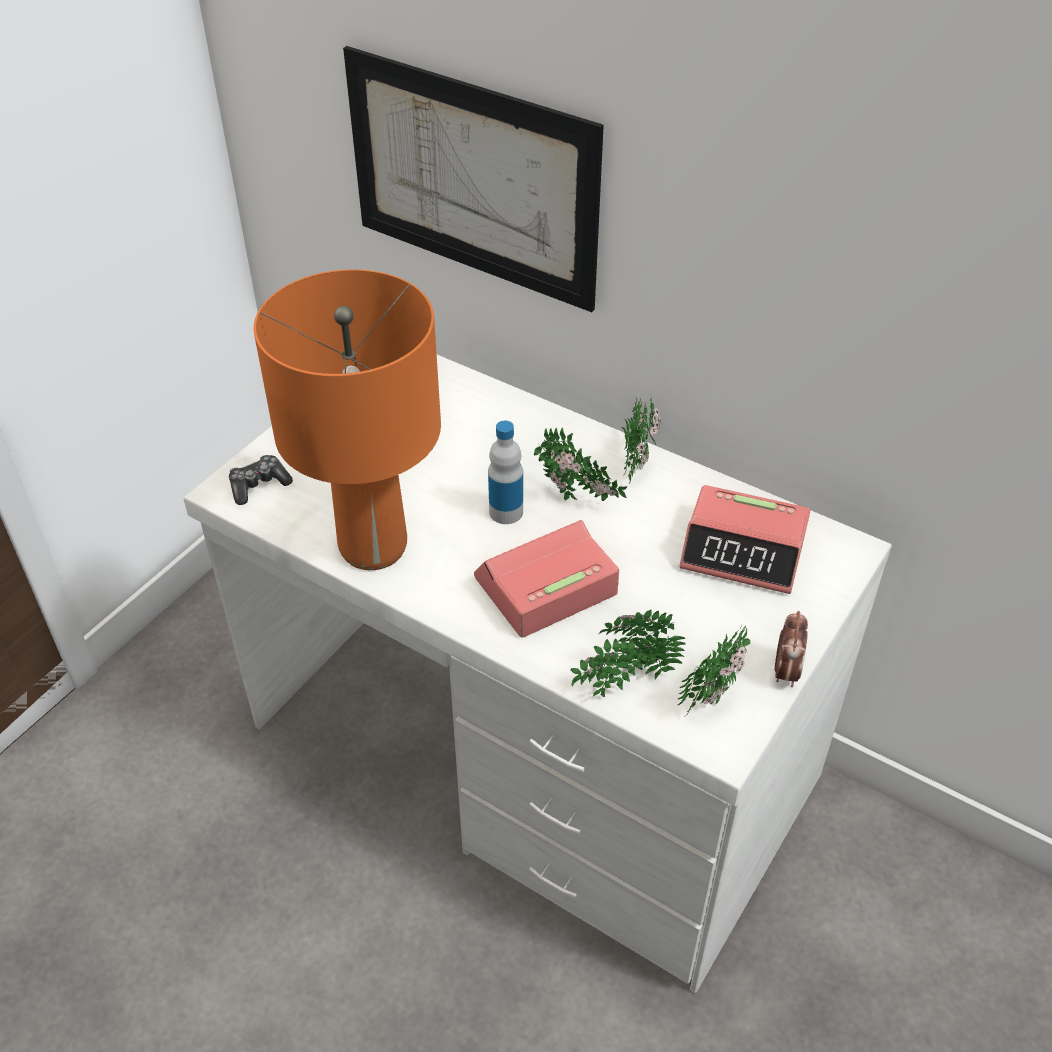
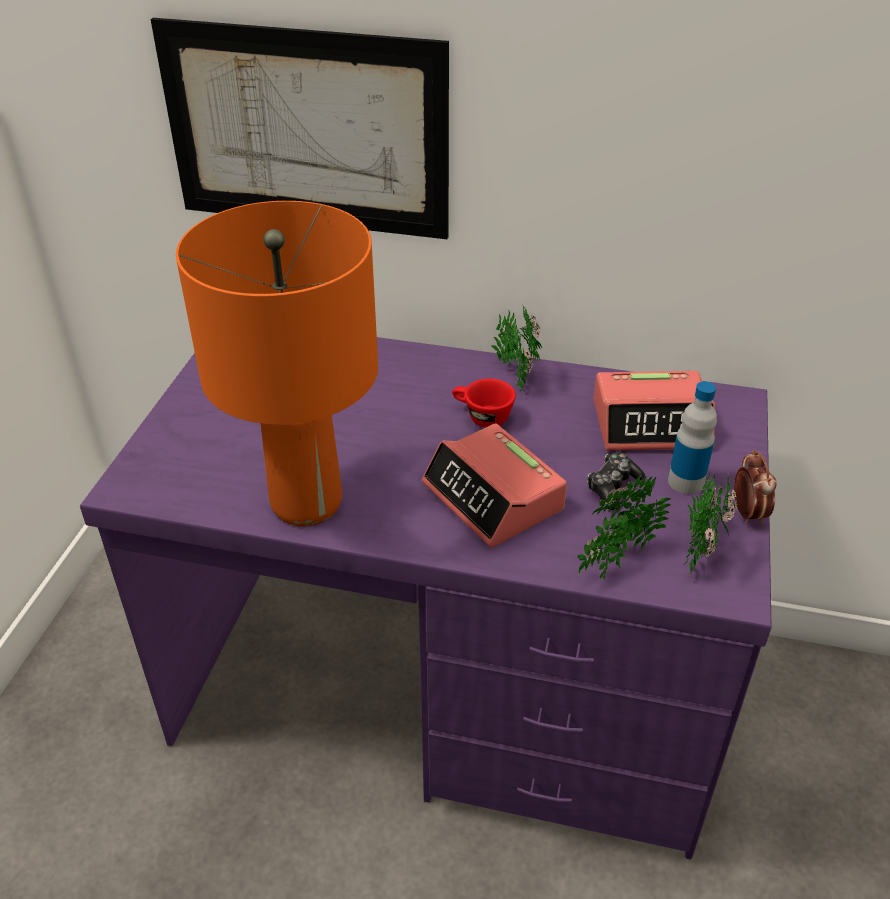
camera: 20 degrees left, 5 degrees down
white desk [184,355,892,993] -> purple desk [80,337,772,860]
game controller [229,455,293,505] -> game controller moved to [587,452,645,510]
alarm clock [474,520,619,637] -> alarm clock turned 75 degrees counterclockwise [422,424,567,547]
bottle [488,421,523,524] -> bottle moved to [668,381,717,494]
potted plant [534,427,627,501] -> red cup [452,379,516,428]

